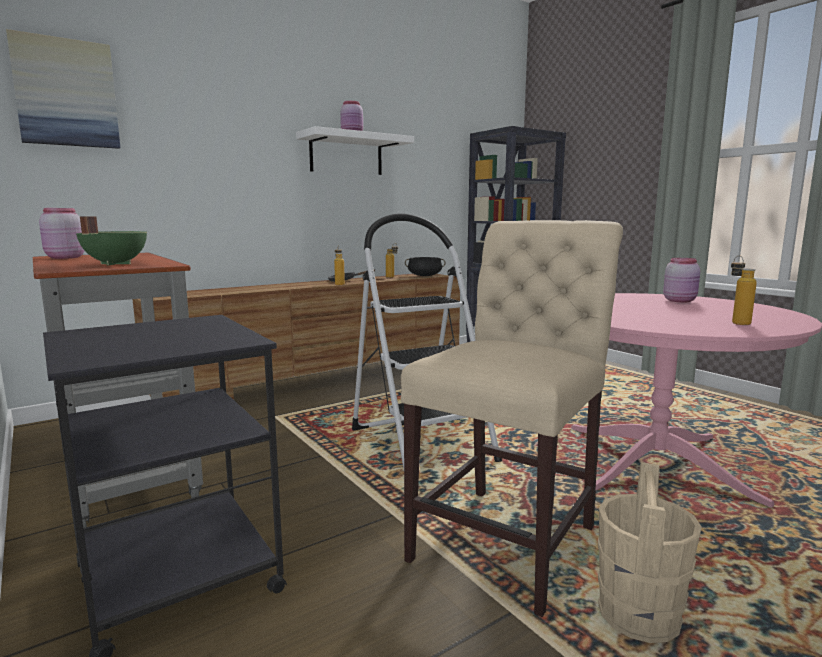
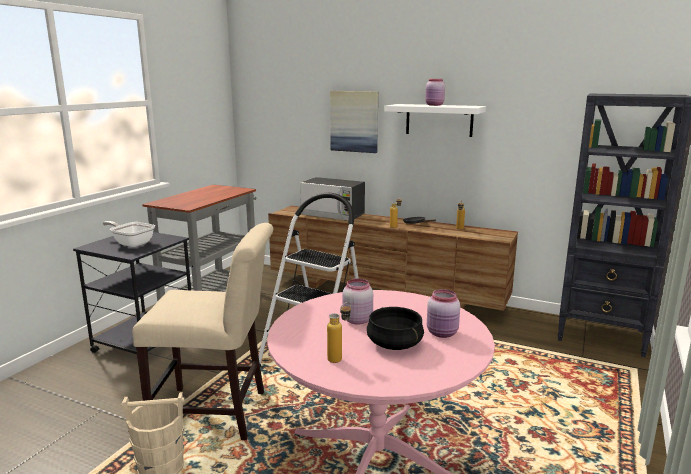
camera: 60 degrees right, 5 degrees up
picture [6,29,121,149] -> picture moved to [330,91,378,153]
pink jar [39,208,85,259] -> pink jar moved to [343,279,373,325]
green cooking pot [76,217,147,266] -> none
black cooking pot [405,257,445,276] -> black cooking pot moved to [367,307,424,350]
none -> frying pan [103,221,155,247]
none -> microwave [300,177,365,221]

